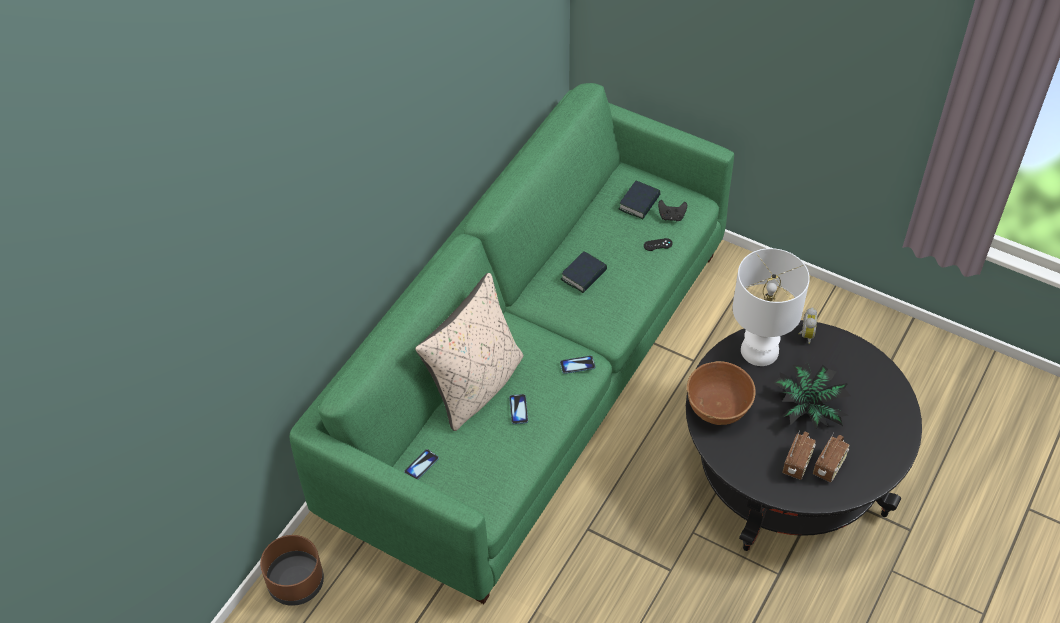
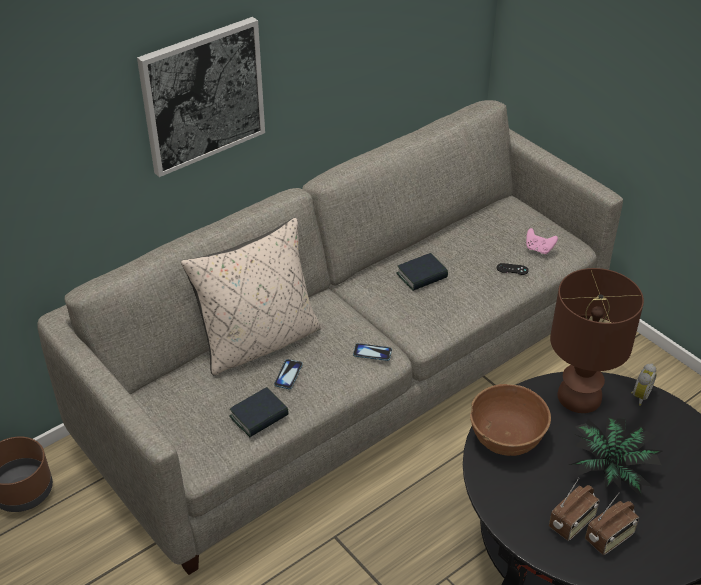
camera: 20 degrees right, 10 degrees down
green sofa [290,83,734,604] -> grey sofa [37,100,623,575]
phone [404,449,439,480] -> none
book [618,181,661,219] -> book moved to [229,387,289,437]
black game controller [658,200,687,221] -> pink game controller [526,228,558,255]
white table lamp [733,248,810,366] -> brown table lamp [550,268,644,413]
none -> picture [137,17,265,177]

